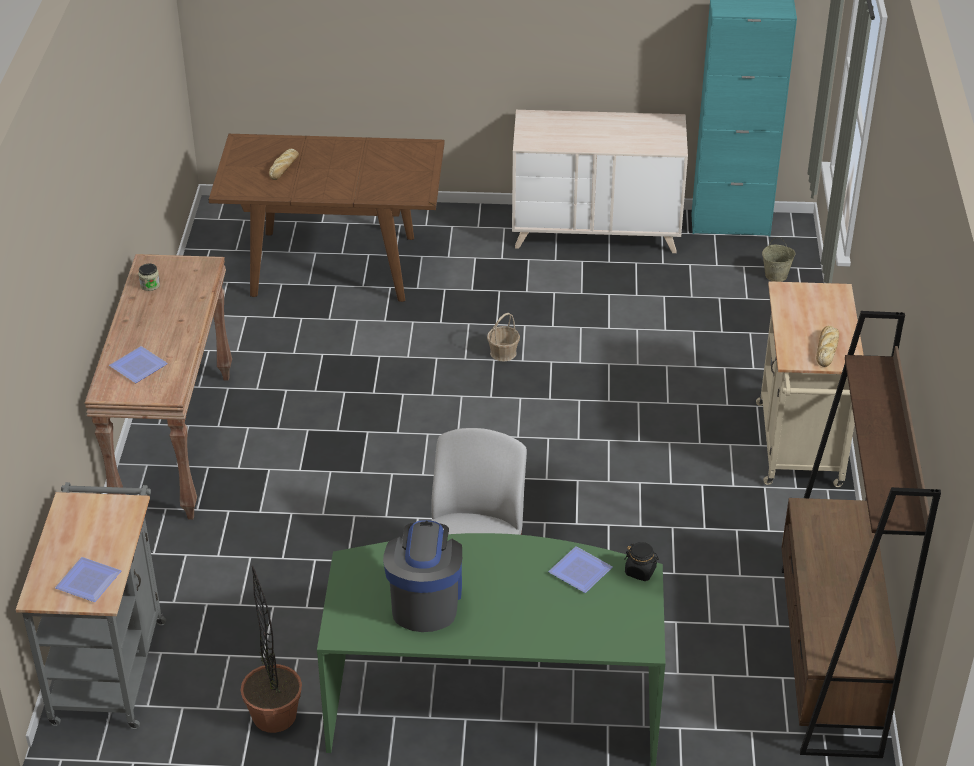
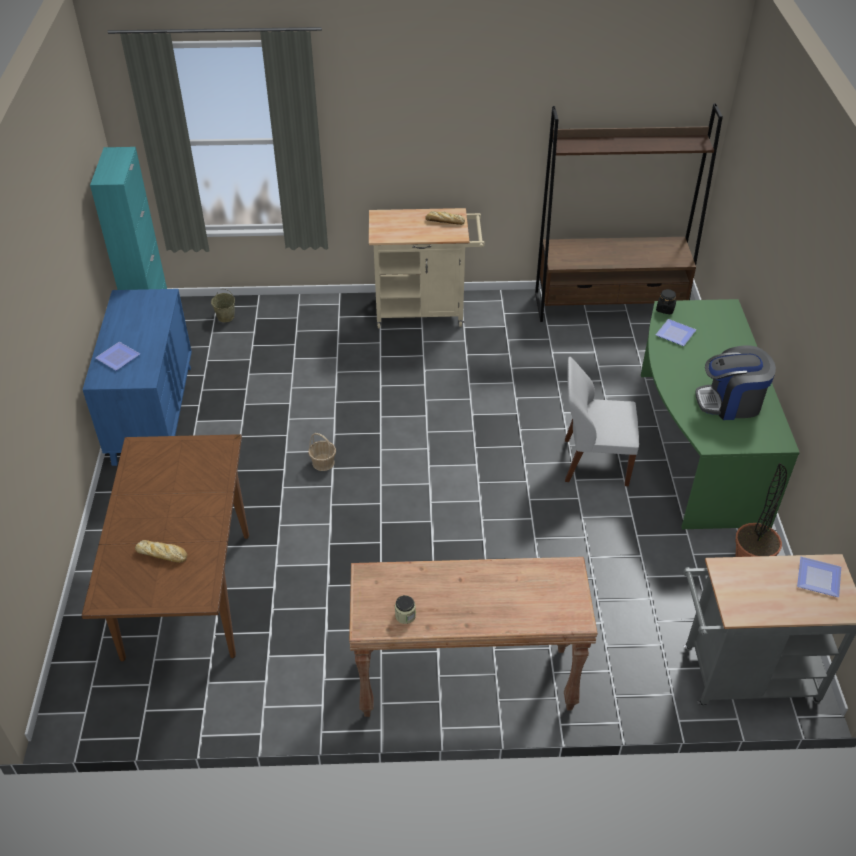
camera: 95 degrees left, 5 degrees up
plate [109,346,168,383] -> plate moved to [95,342,140,371]
beige dresser [512,110,688,253] -> blue dresser [82,289,192,466]

